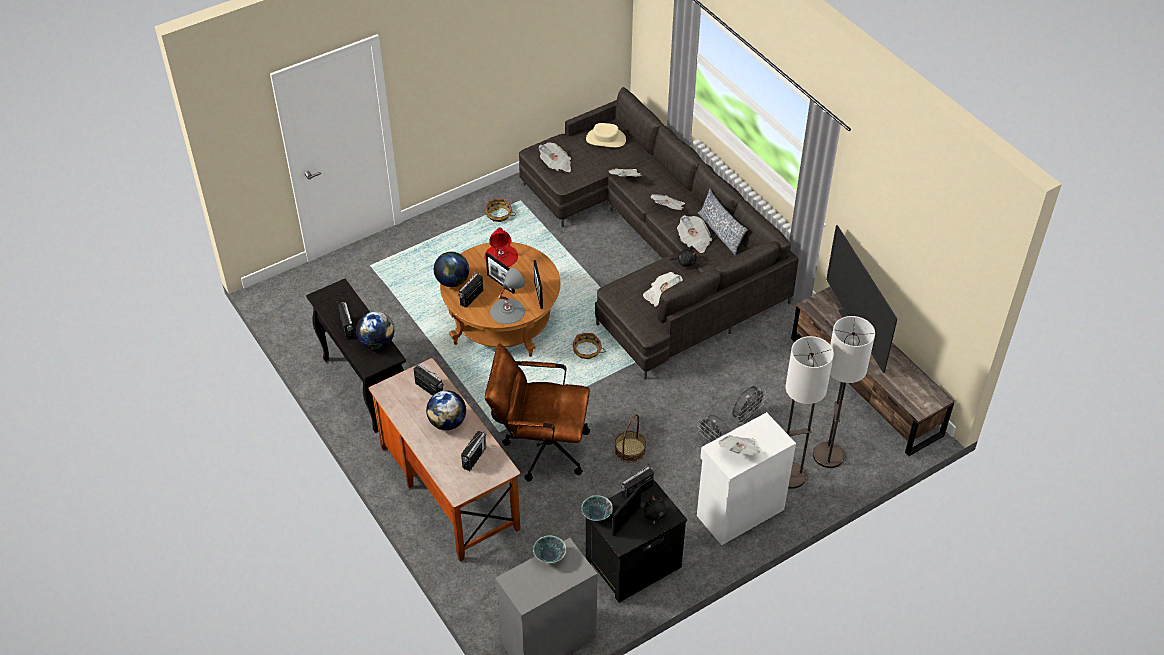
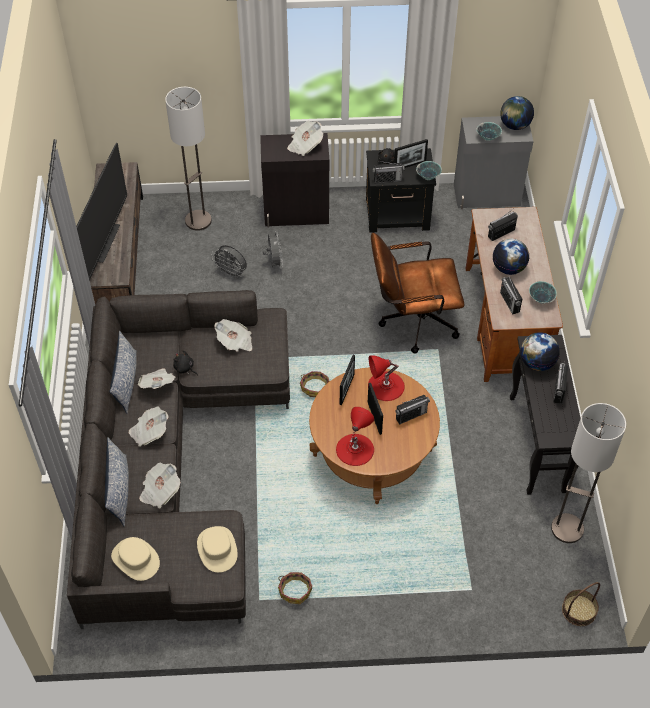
camera: 150 degrees left, 5 degrees up
globe [434,252,469,287] -> globe moved to [500,96,534,130]
brown office chair [485,343,590,482] -> brown office chair turned 135 degrees clockwise [371,233,464,354]
grey table lamp [490,268,525,324] -> red table lamp [368,355,405,401]
newspaper [539,143,571,172] -> beige hat [197,526,238,573]
basket [614,414,646,463] -> basket moved to [562,582,600,626]
white cabinet [697,412,796,545] -> black cabinet [260,133,329,227]
grey fan [732,386,767,424] -> grey fan turned 135 degrees counterclockwise [211,245,247,279]
floor lamp [785,336,834,489] -> floor lamp moved to [551,403,626,543]
none -> pillow [105,437,129,527]
none -> bowl [529,281,557,303]

